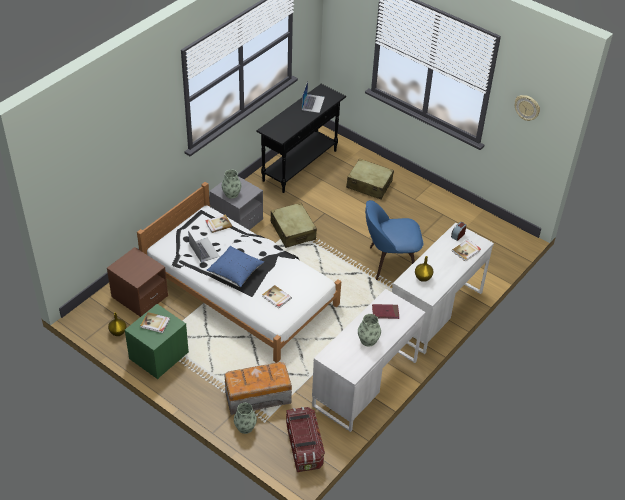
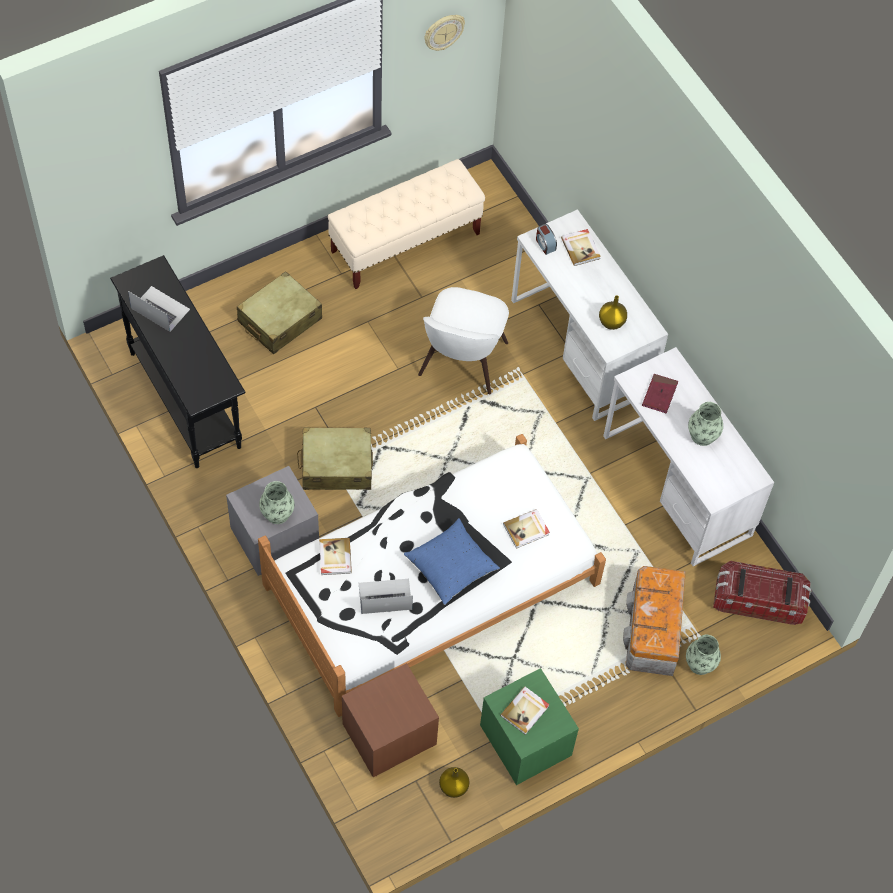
camera: 70 degrees left, 15 degrees up
blue chair [365,200,423,280] -> white chair [418,287,509,394]
none -> beige bench [328,159,485,289]

